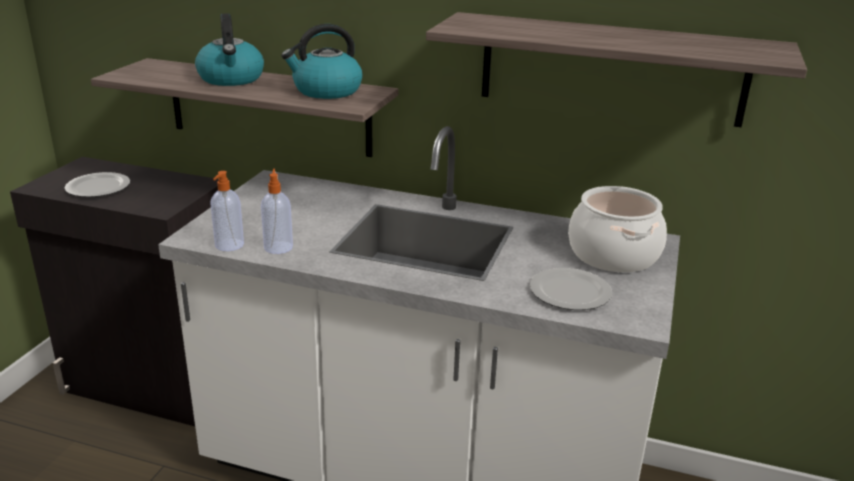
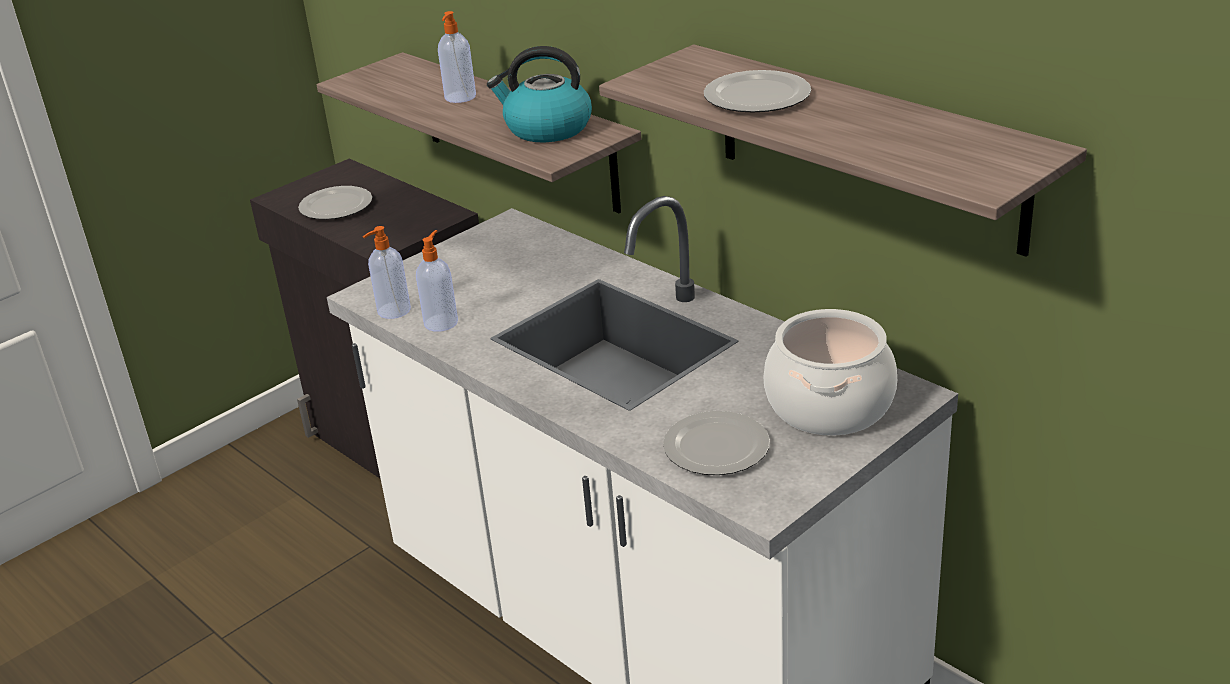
camera: 30 degrees right, 5 degrees up
kettle [195,14,264,86] -> soap dispenser [438,11,476,103]
none -> plate [704,70,811,112]

